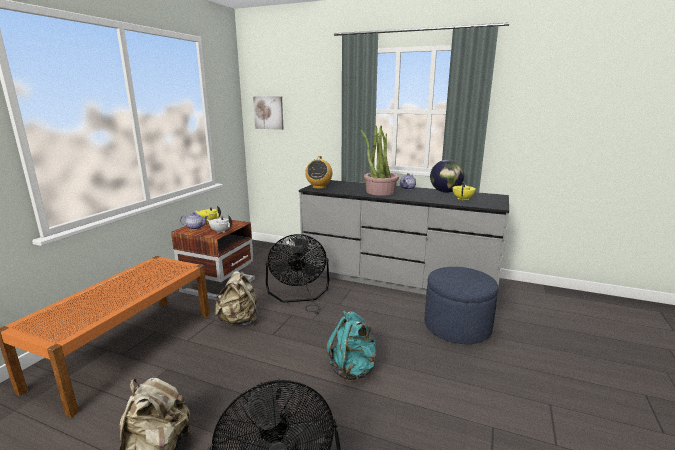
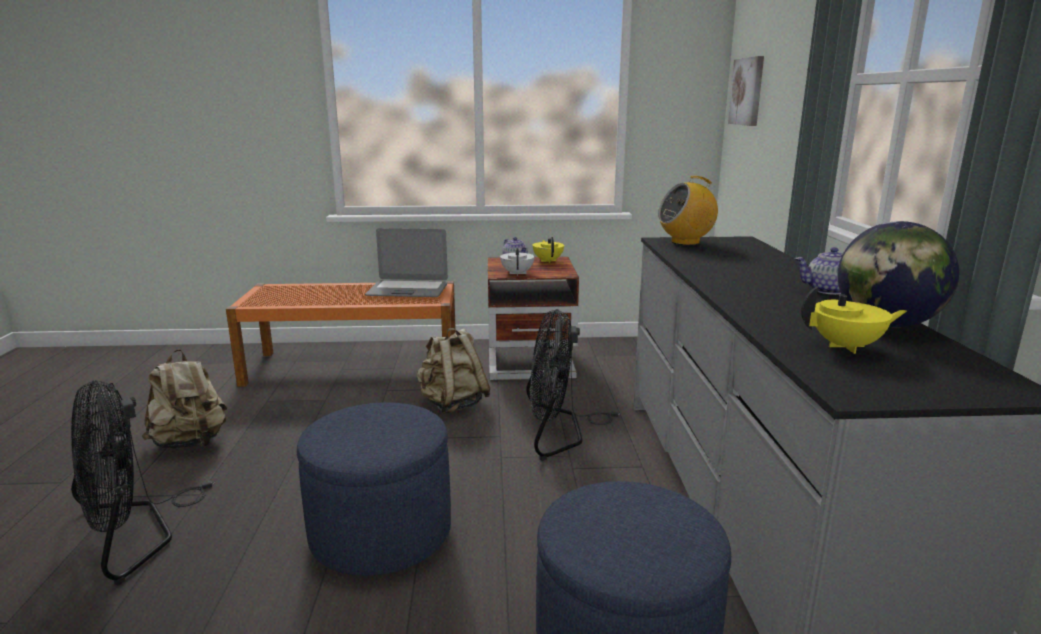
camera: 65 degrees right, 0 degrees up
black fan [266,234,329,314] -> black fan turned 150 degrees counterclockwise [526,309,621,461]
turquoise backpack [326,311,376,382] -> blue ottoman [297,402,451,576]
potted plant [360,126,399,196] -> none
none -> laptop [365,228,448,297]

